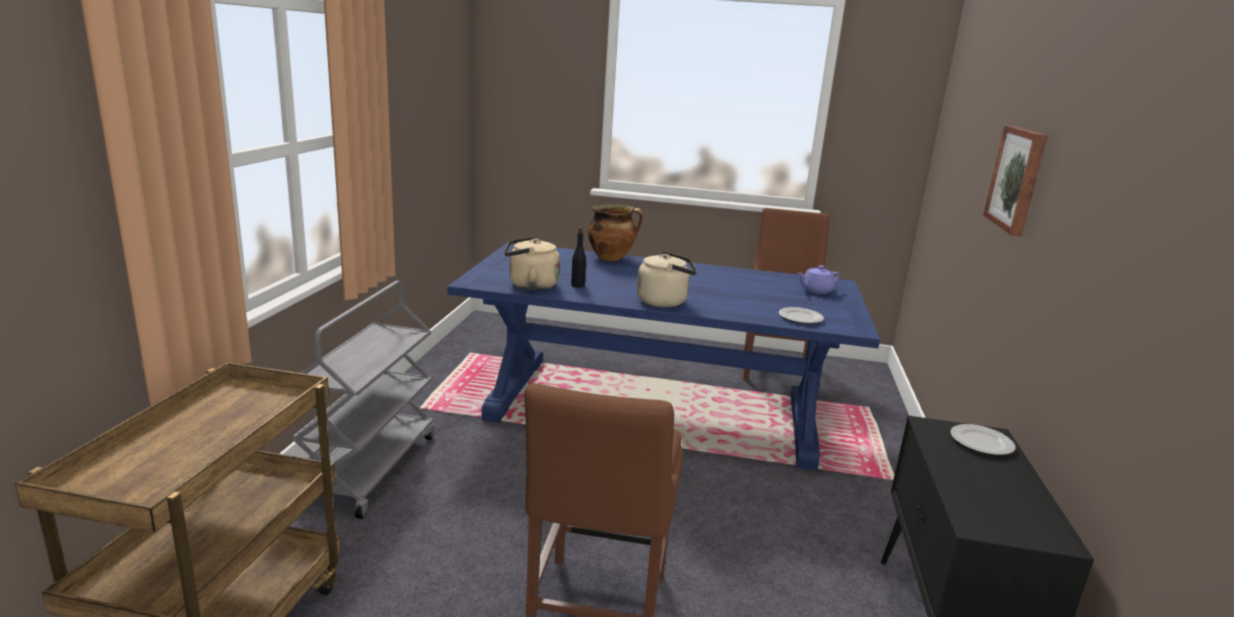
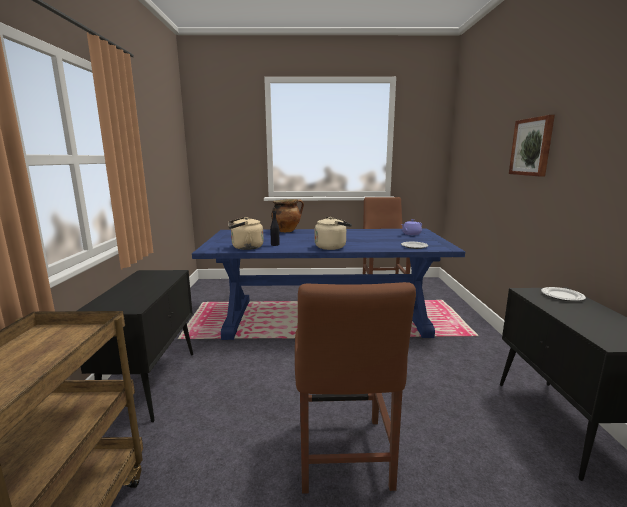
camera: 10 degrees left, 5 degrees down
grey cart [293,281,435,519] -> black cabinet [77,270,193,422]

